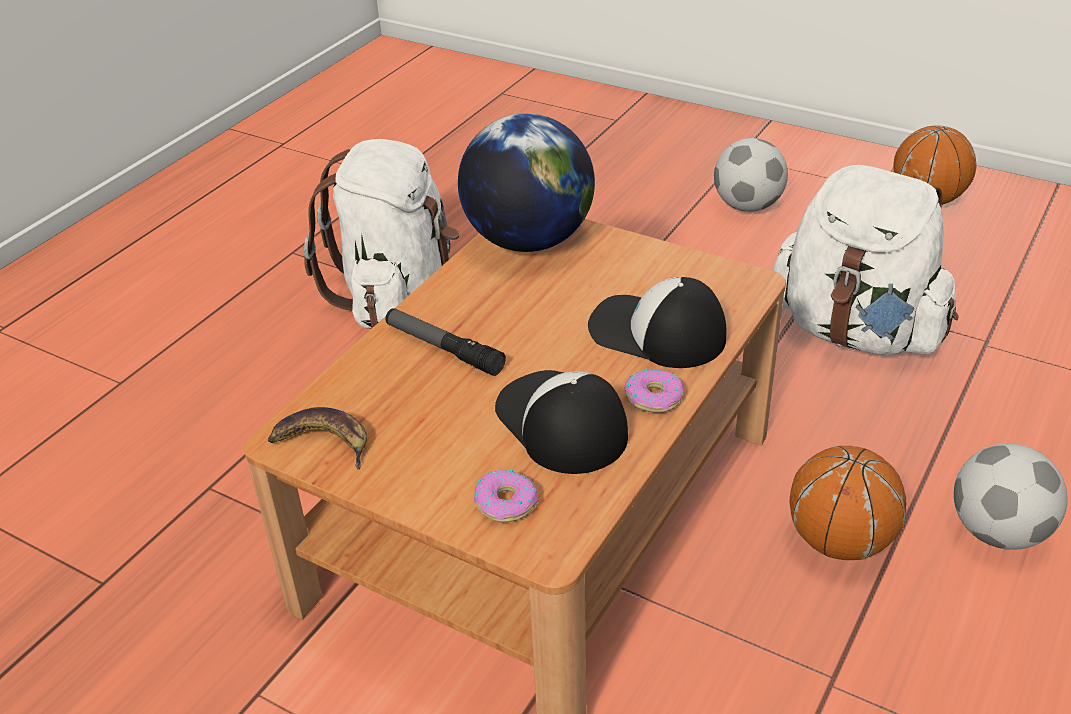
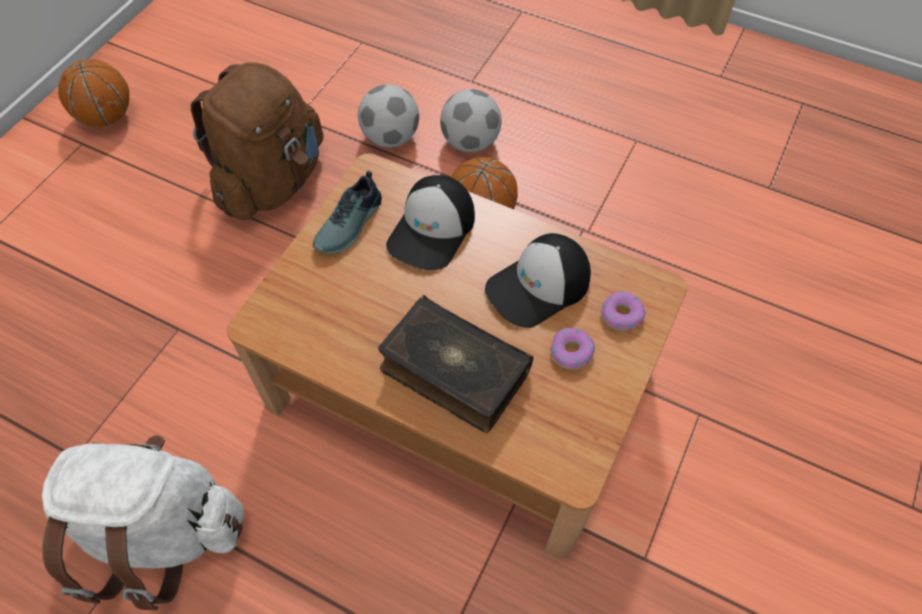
camera: 95 degrees left, 20 degrees up
banana [268,407,367,470] -> none
flashlight [385,308,506,376] -> book [378,295,533,433]
globe [458,113,595,252] -> none
donut [624,369,684,413] -> donut moved to [550,328,595,370]
football [714,138,788,212] -> football moved to [358,85,419,148]
white backpack [773,165,959,355] -> brown backpack [191,62,323,220]
none -> shoe [313,171,382,254]

